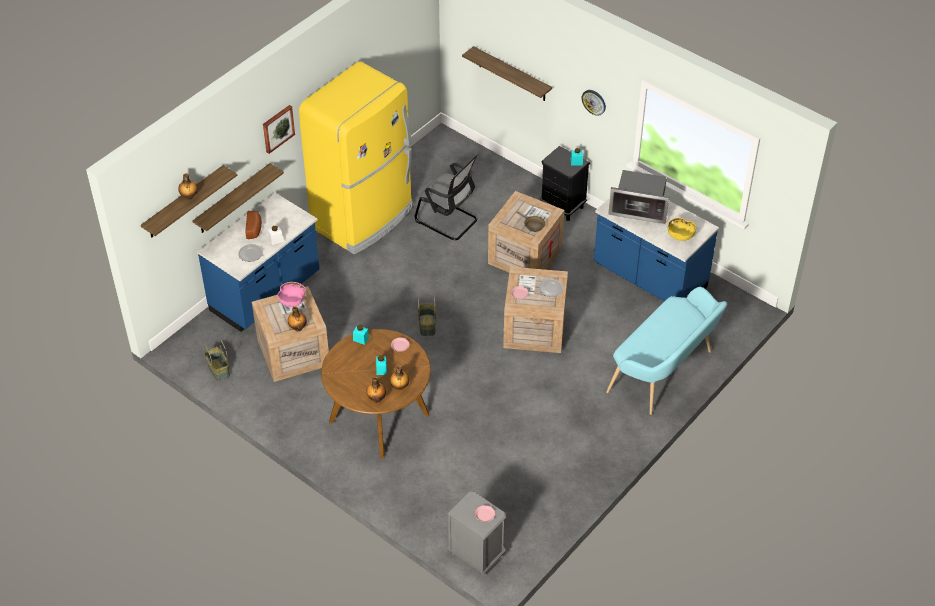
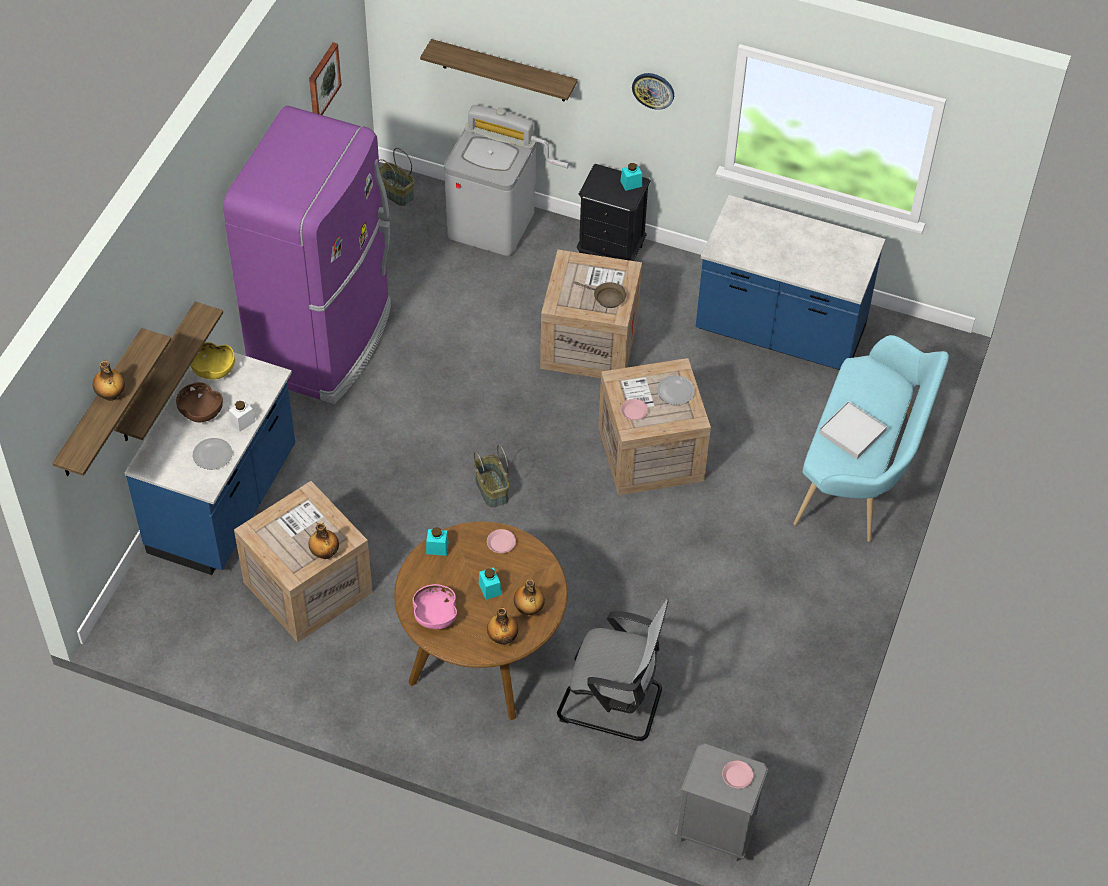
camera: 20 degrees left, 5 degrees up
basket [204,339,230,381] -> basket moved to [379,148,414,206]
bread [245,211,262,239] -> brown bowl [176,382,223,422]
picture [263,105,295,154] -> picture moved to [309,42,342,115]
pink bowl [278,282,306,307] -> pink bowl moved to [413,584,457,629]
yellow fridge [299,62,413,254] -> purple fridge [223,106,391,404]
chair [415,154,478,240] -> chair moved to [557,599,668,741]
microwave [608,170,669,224] -> none
yellow bowl [667,218,696,241] -> yellow bowl moved to [190,342,235,379]
none -> grey washing machine [444,105,569,256]
none -> white tray [819,401,887,459]

